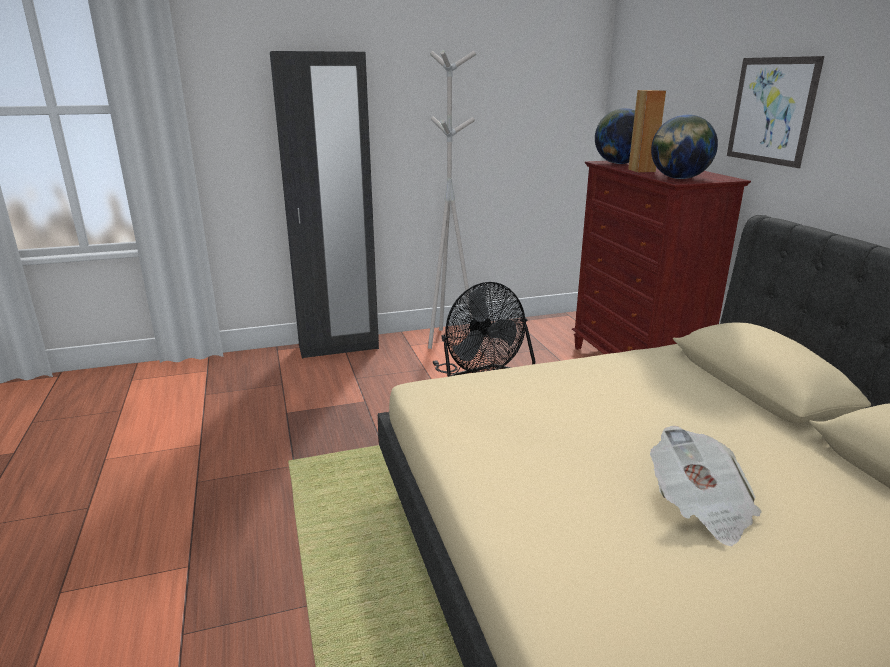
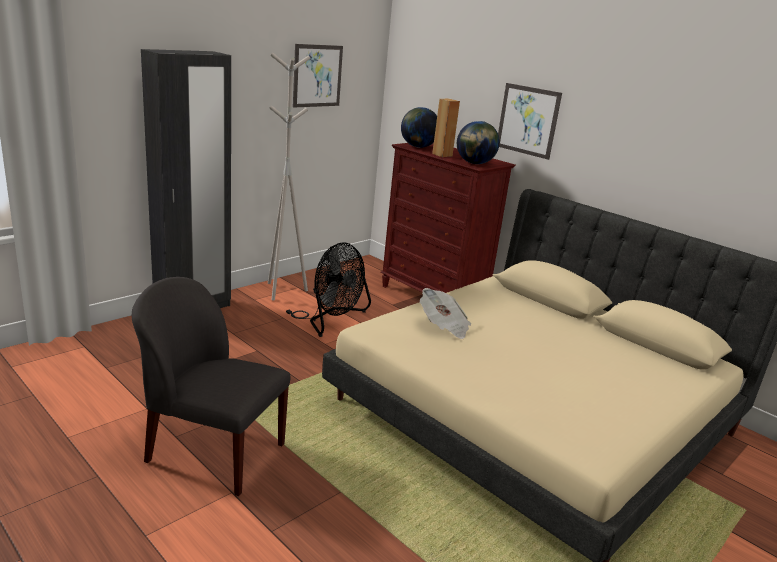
camera: 30 degrees left, 0 degrees up
newspaper [650,426,762,546] -> newspaper moved to [420,288,471,339]
none -> grey chair [132,277,291,496]
none -> picture [293,44,343,107]

